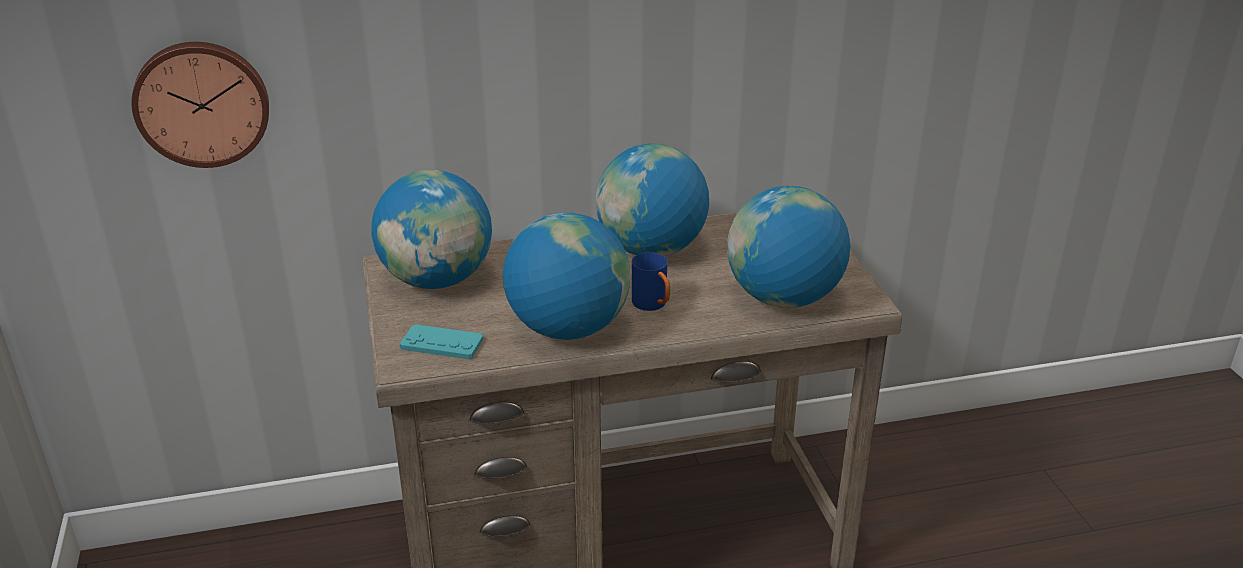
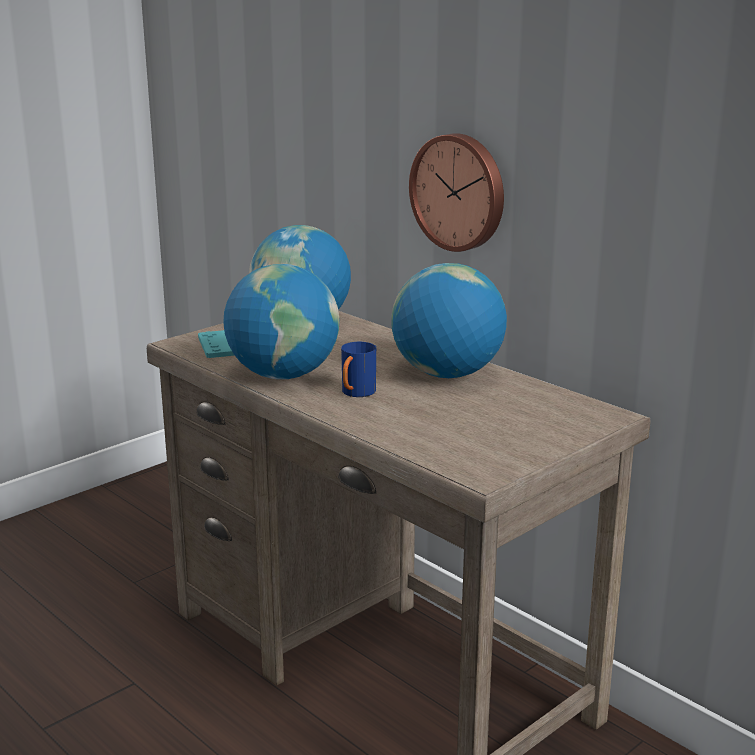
camera: 60 degrees right, 10 degrees down
wall clock [131,42,269,168] -> wall clock moved to [409,133,504,252]
globe [727,186,850,308] -> none

